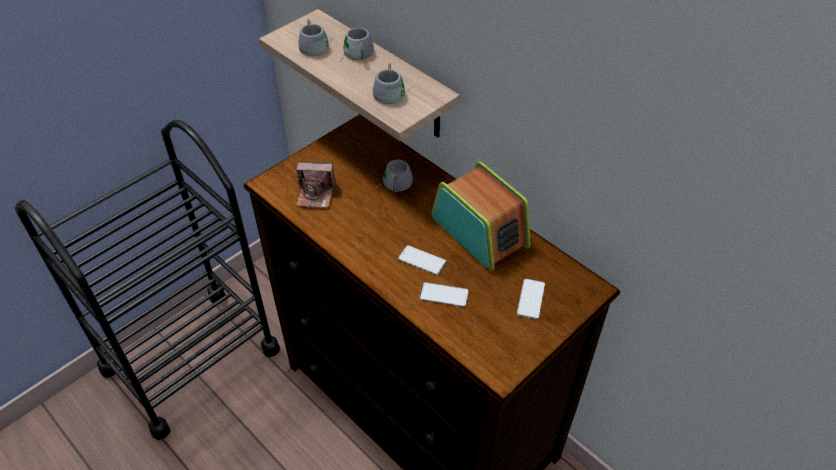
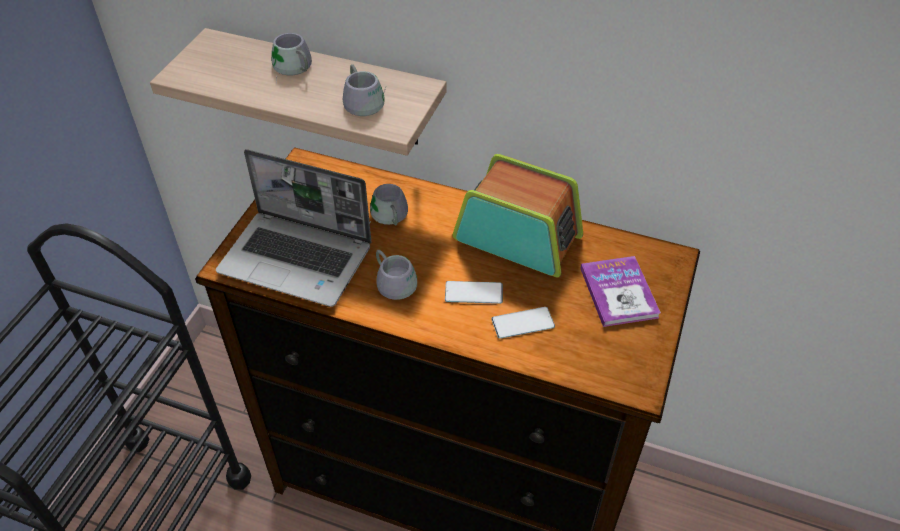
camera: 25 degrees left, 0 degrees up
camera [296,162,335,208] -> laptop [216,149,372,307]
grey mug [298,19,333,56] -> grey mug moved to [376,250,417,300]
phone [517,279,545,319] -> book [580,256,661,327]

